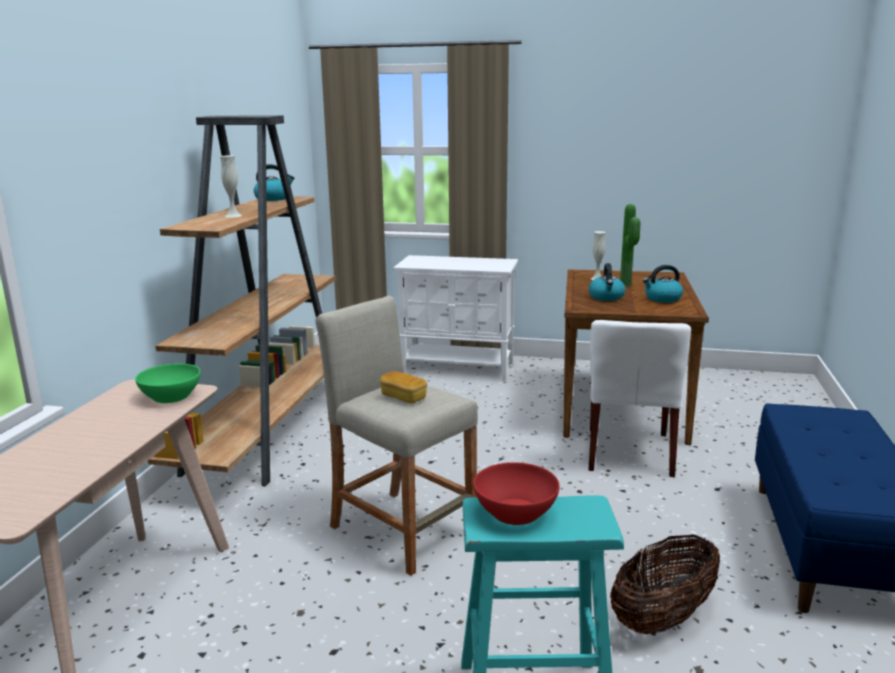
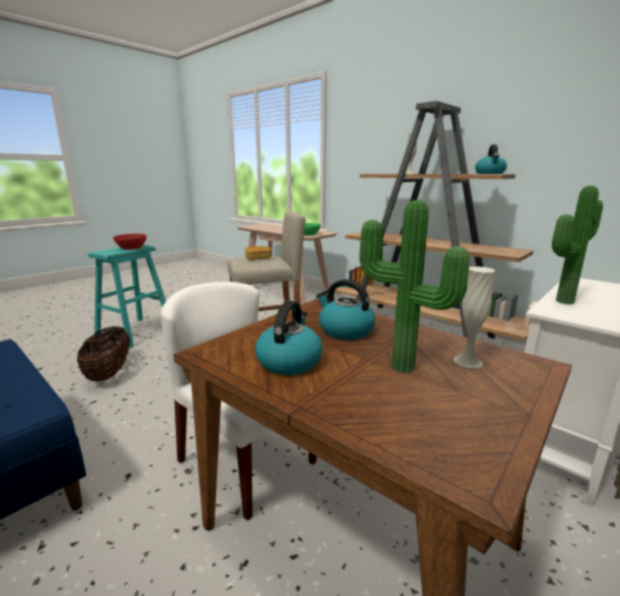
camera: 120 degrees right, 0 degrees up
none -> potted plant [552,186,603,305]

